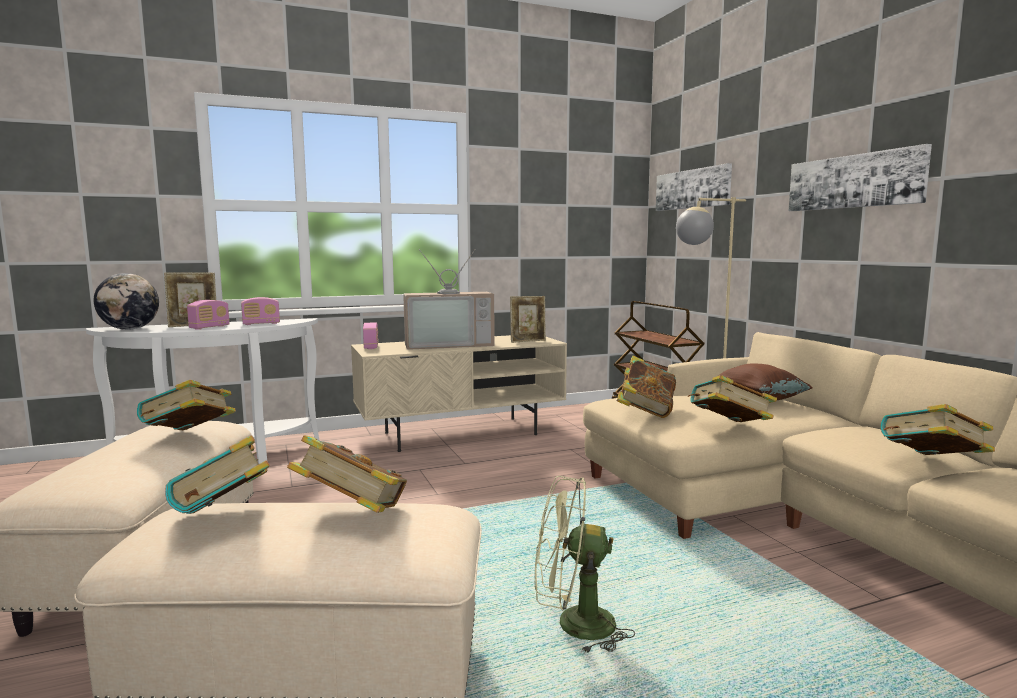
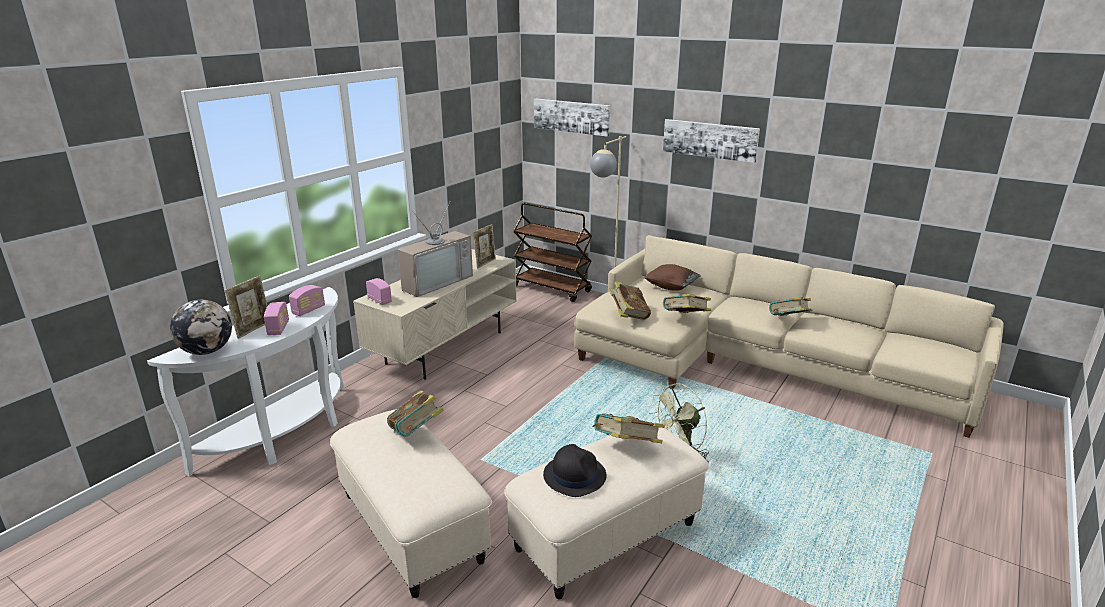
camera: 35 degrees left, 15 degrees up
book [165,435,269,514] -> black hat [543,444,607,497]

